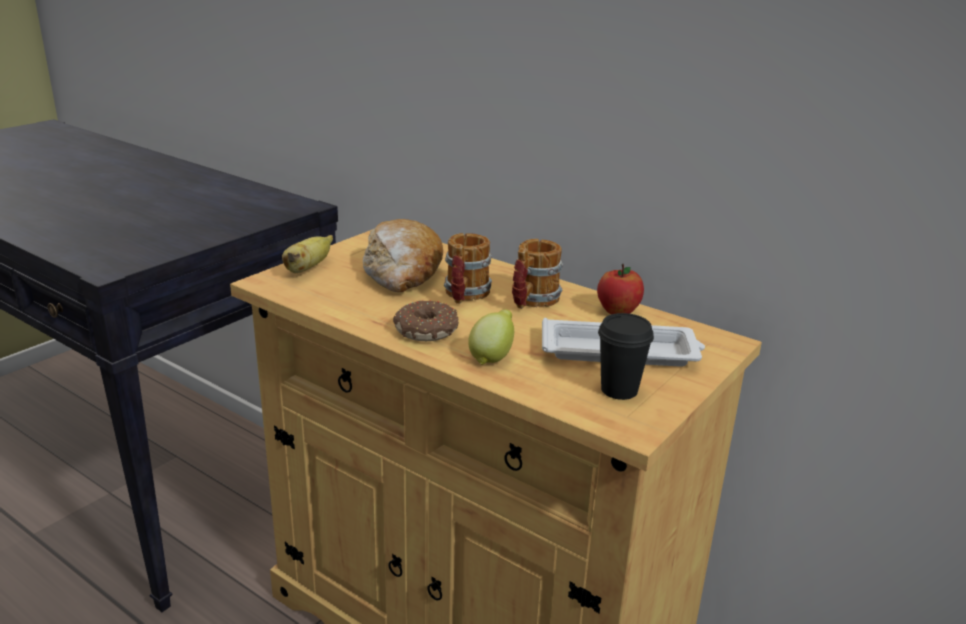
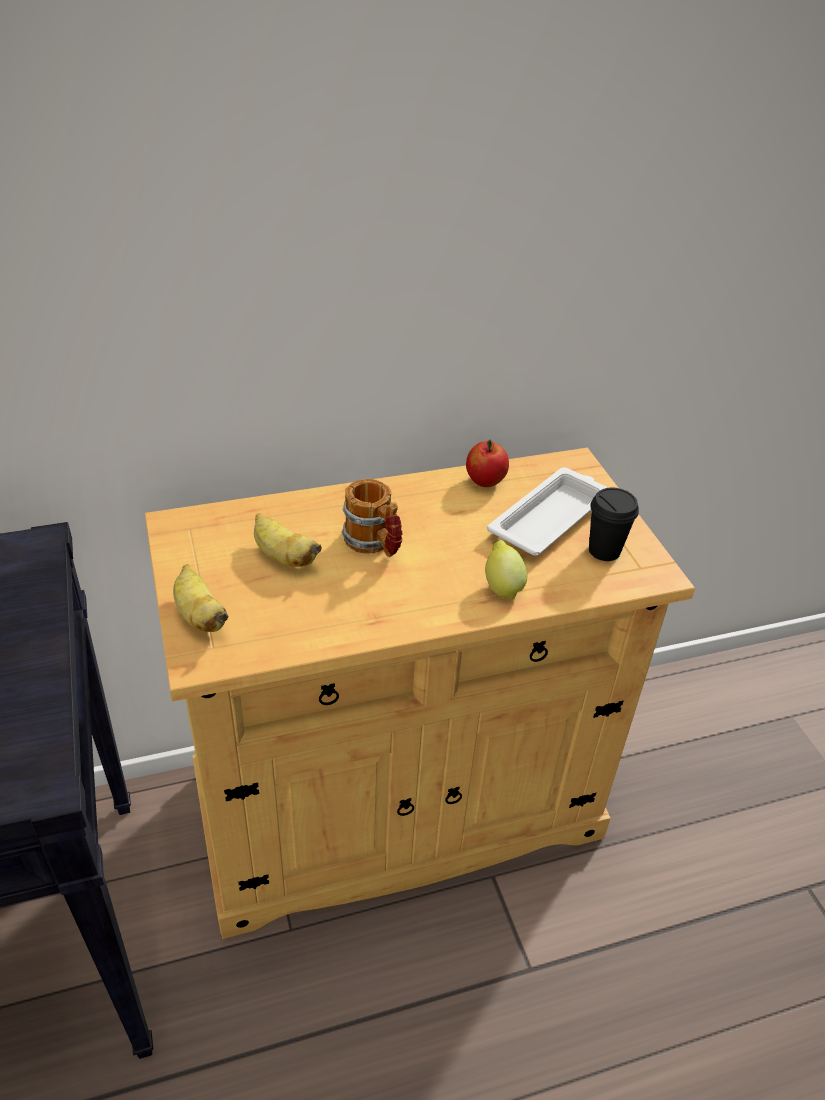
camera: 55 degrees left, 15 degrees up
bread [363,219,443,292] -> banana [254,513,322,567]
donut [393,300,459,341] -> none
mug [512,239,563,309] -> none

